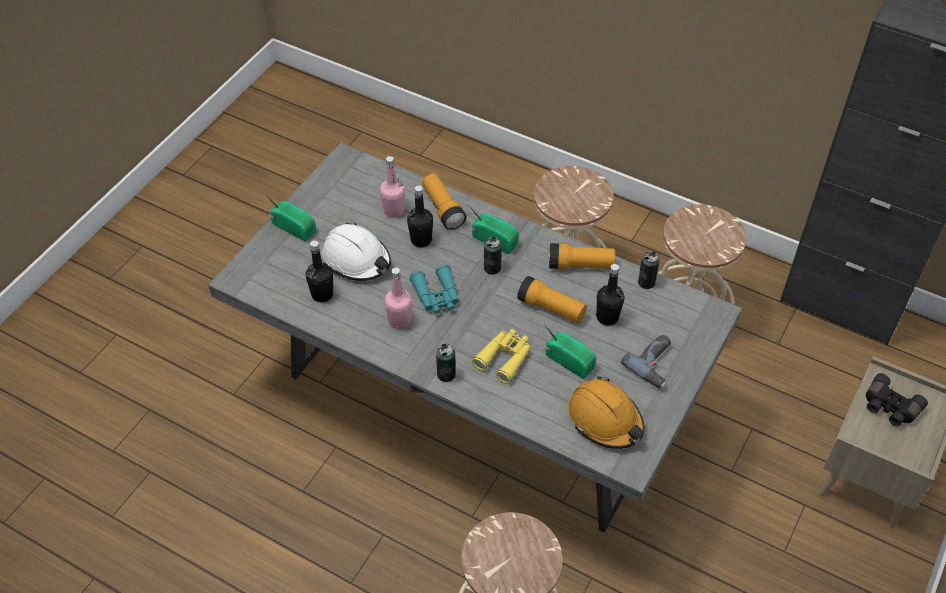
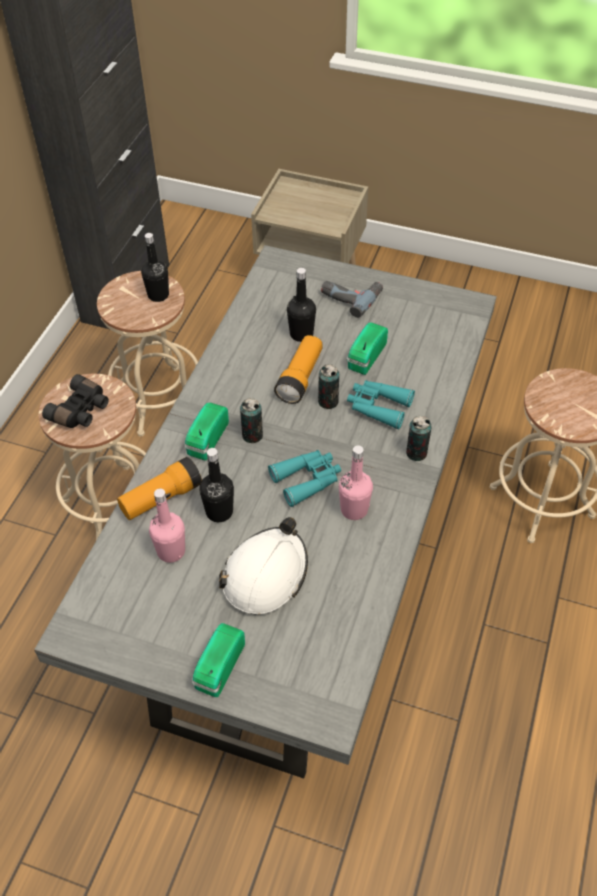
camera: 100 degrees left, 0 degrees up
black bottle [306,241,333,303] -> black bottle moved to [141,233,169,302]
yellow binoculars [472,329,531,384] -> turquoise binoculars [347,380,415,429]
flashlight [549,243,615,269] -> none
orange hard hat [568,376,645,449] -> none
can [638,251,660,289] -> can moved to [318,364,339,409]
black binoculars [866,373,928,427] -> black binoculars moved to [42,374,109,428]

